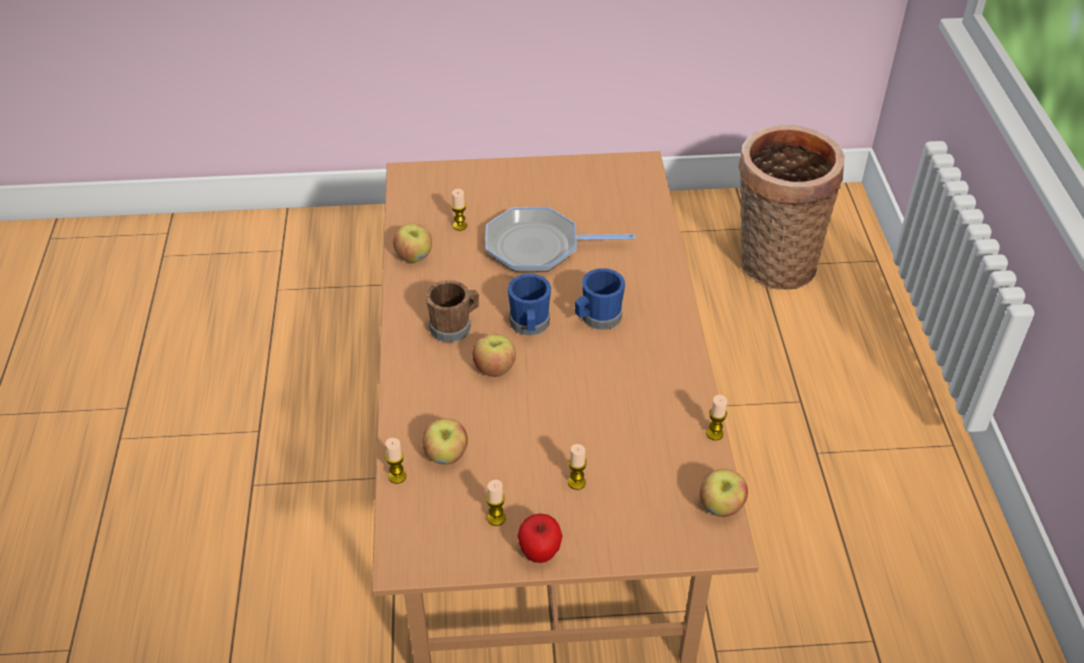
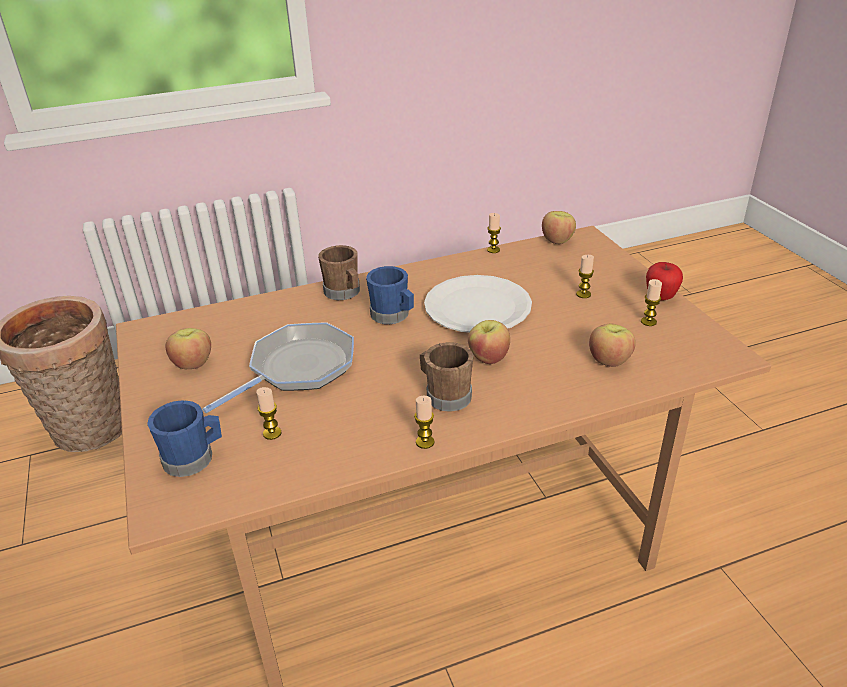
camera: 105 degrees left, 10 degrees down
candle [385,438,406,484] -> candle moved to [414,396,435,449]
apple [393,223,432,262] -> apple moved to [166,328,211,369]
frying pan [485,207,635,272] -> frying pan turned 120 degrees counterclockwise [202,322,354,413]
blue mug [508,274,551,336] -> blue mug moved to [147,400,222,477]
none -> brown mug [318,245,360,300]
none -> white plate [424,275,532,333]

